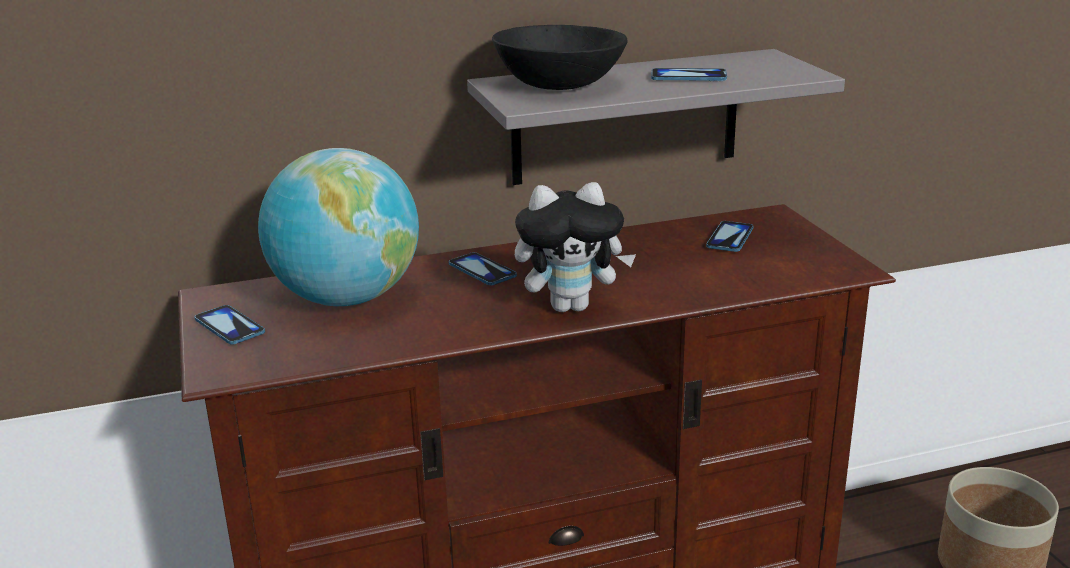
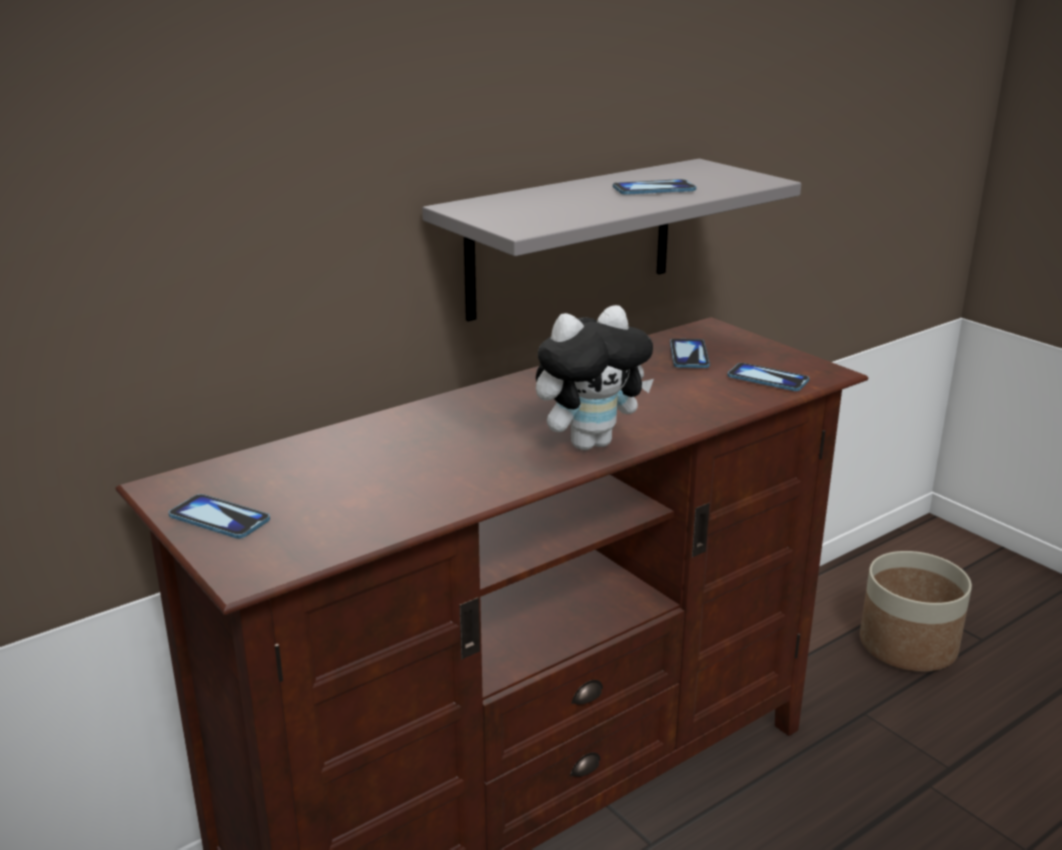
camera: 20 degrees left, 0 degrees up
globe [258,148,419,306] -> none
phone [449,252,517,285] -> phone moved to [727,363,809,391]
black bowl [492,25,628,90] -> none

